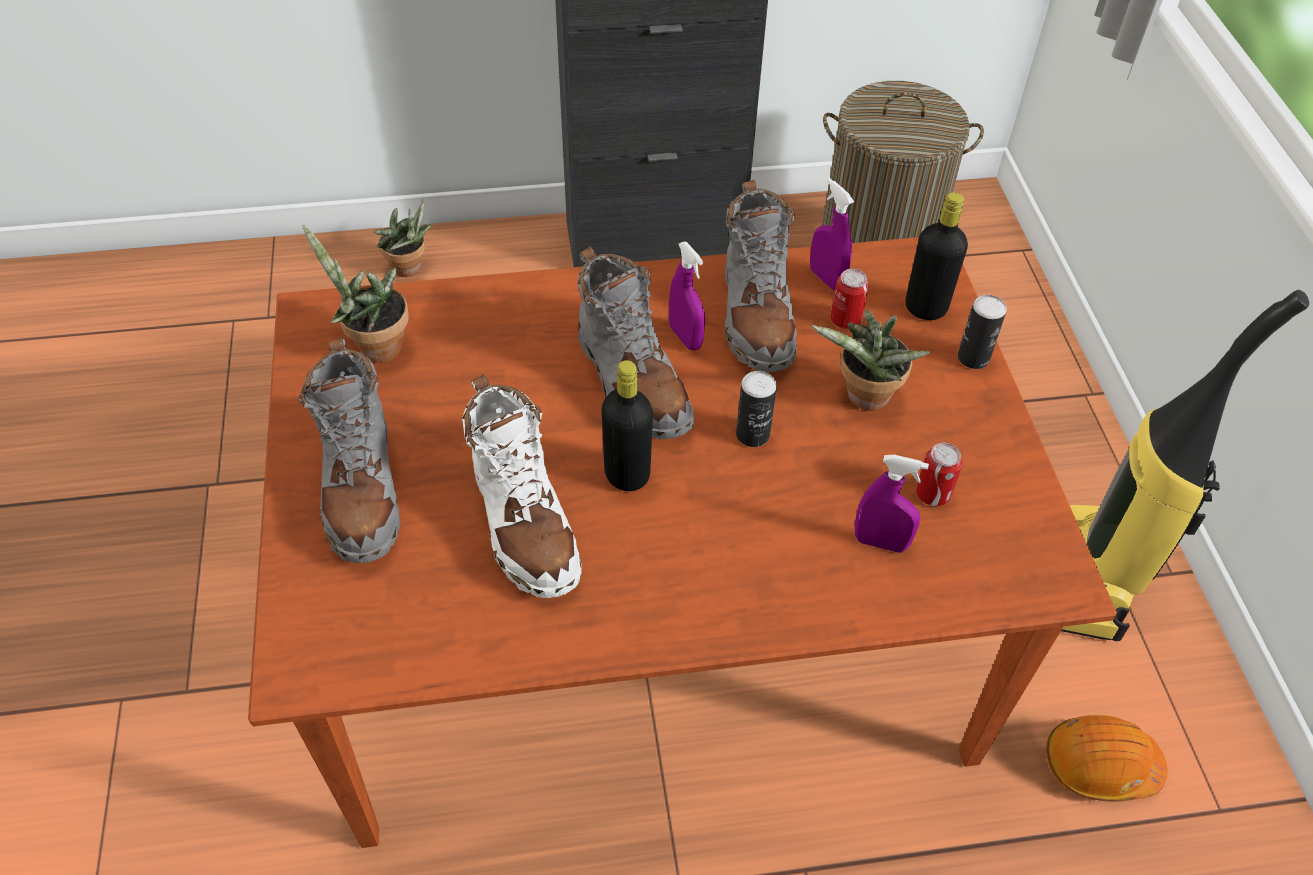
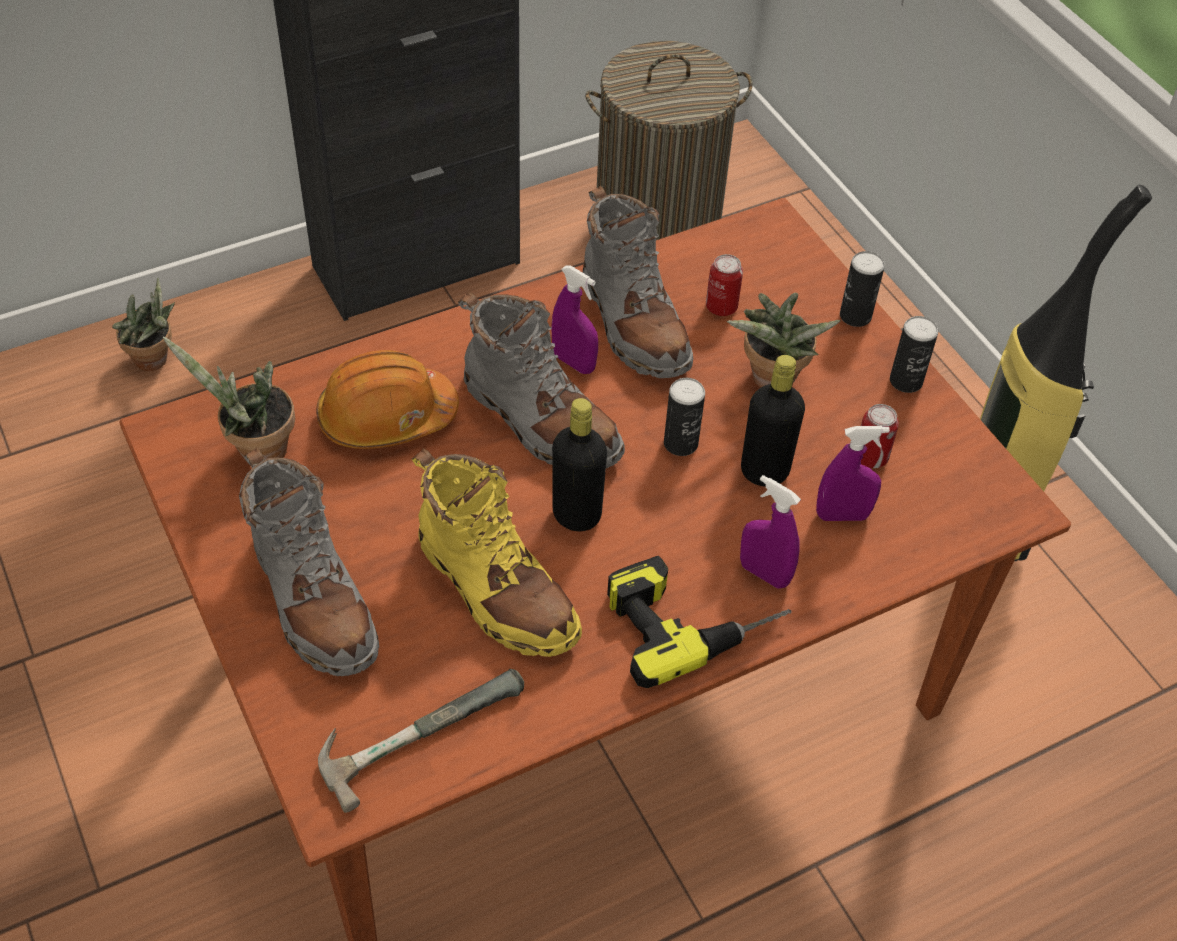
camera: 20 degrees left, 0 degrees up
white boot [462,374,582,598] -> yellow boot [412,448,582,657]
purple spray bottle [810,178,854,290] -> purple spray bottle moved to [740,475,801,589]
black bottle [905,192,968,320] -> black bottle moved to [741,355,805,486]
orange hard hat [1046,715,1168,802] -> orange hard hat moved to [316,350,459,449]
none -> hammer [318,669,524,813]
none -> power drill [607,556,791,688]
none -> can [890,316,938,393]

